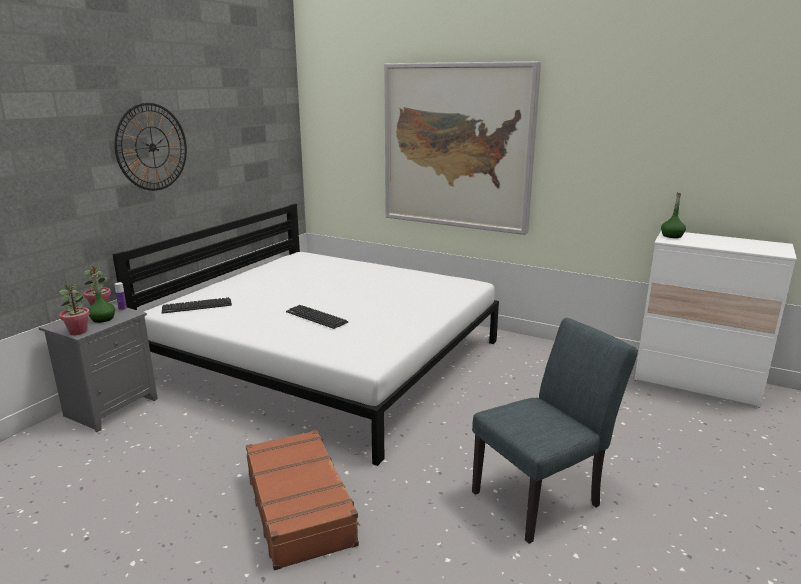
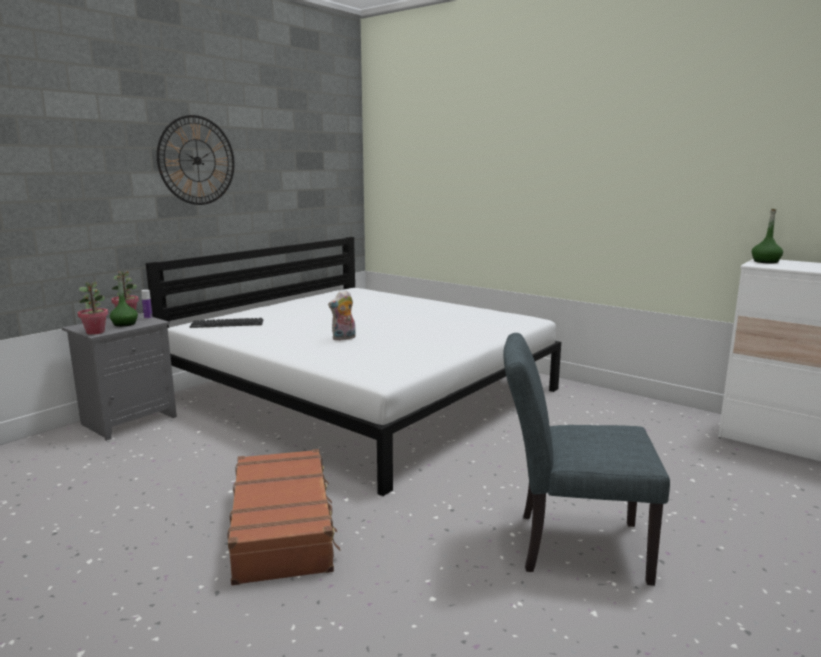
camera: 10 degrees right, 5 degrees down
keyboard [286,305,348,329] -> plush toy [328,290,356,340]
picture [384,61,541,235] -> none
grey chair [472,318,638,544] -> grey chair turned 150 degrees counterclockwise [503,333,670,586]

